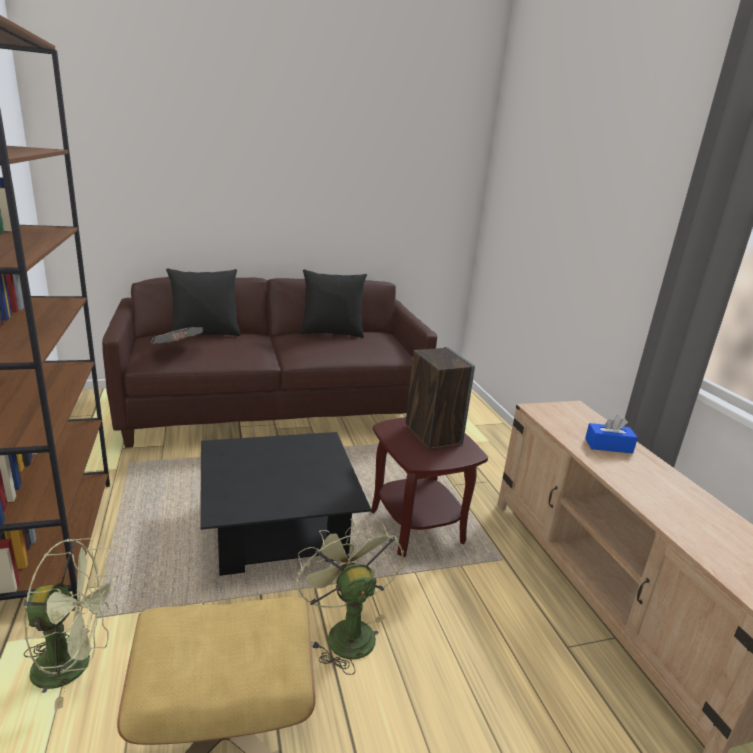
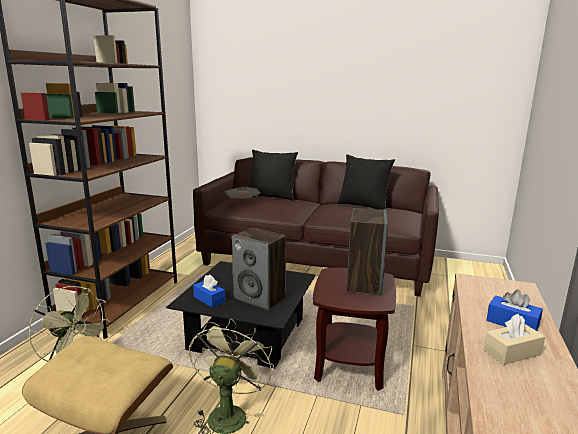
camera: 35 degrees right, 5 degrees down
none -> blue tissue box [193,275,226,308]
none -> speaker [232,228,286,310]
none -> beige tissue box [483,314,545,365]

